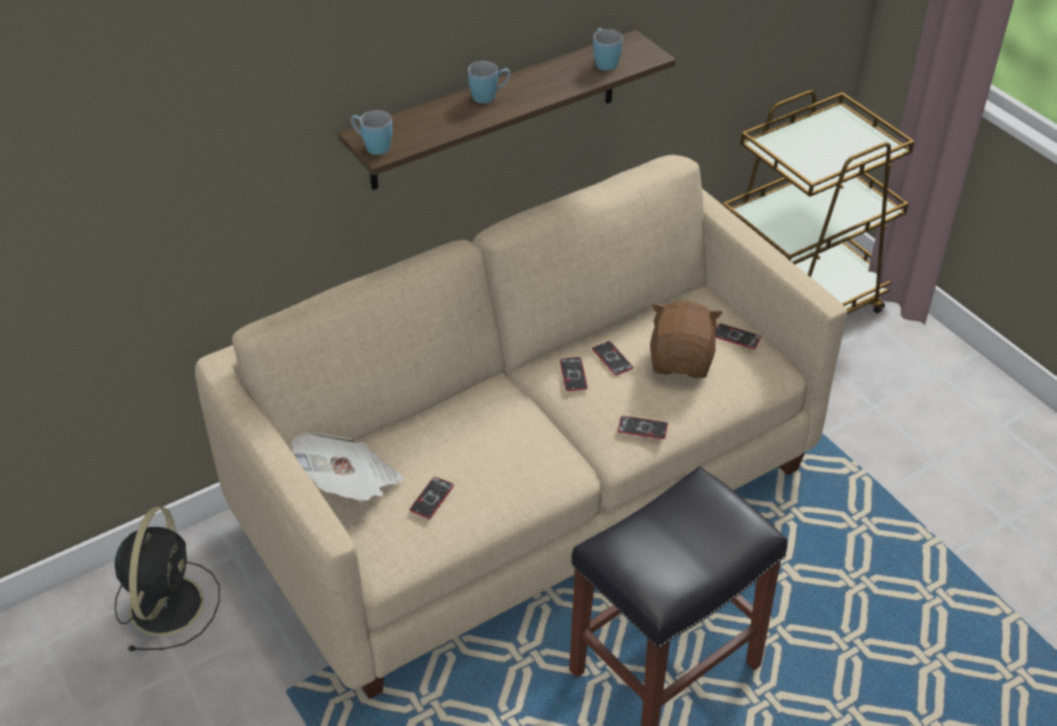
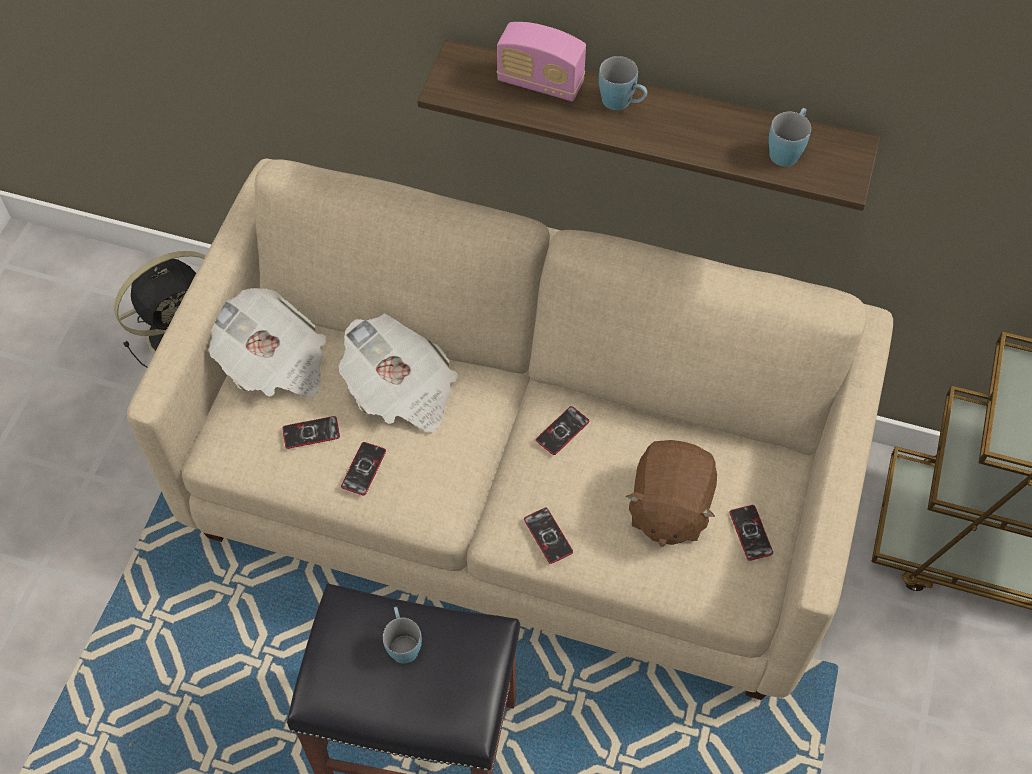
camera: 50 degrees right, 15 degrees up
blue mug [351,110,393,155] -> blue mug moved to [383,607,422,664]
phone [592,341,633,375] -> phone moved to [341,442,386,495]
brown plush toy [650,301,722,378] -> brown plush toy turned 135 degrees clockwise [626,440,717,547]
none -> newspaper [338,313,458,433]
none -> radio [497,22,586,101]

